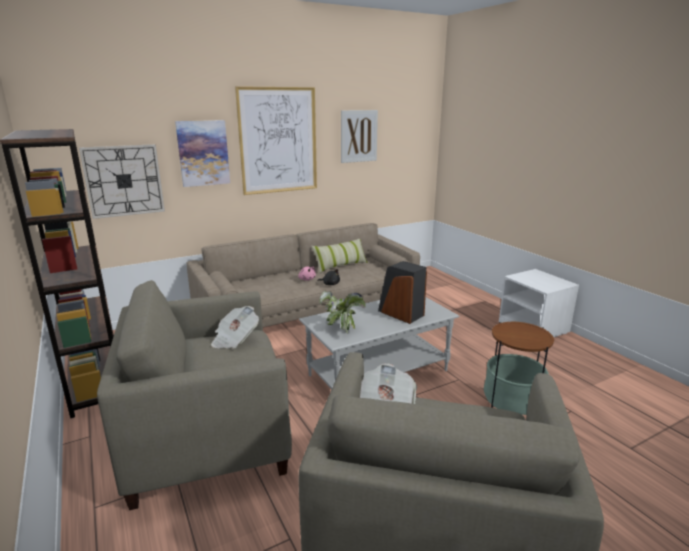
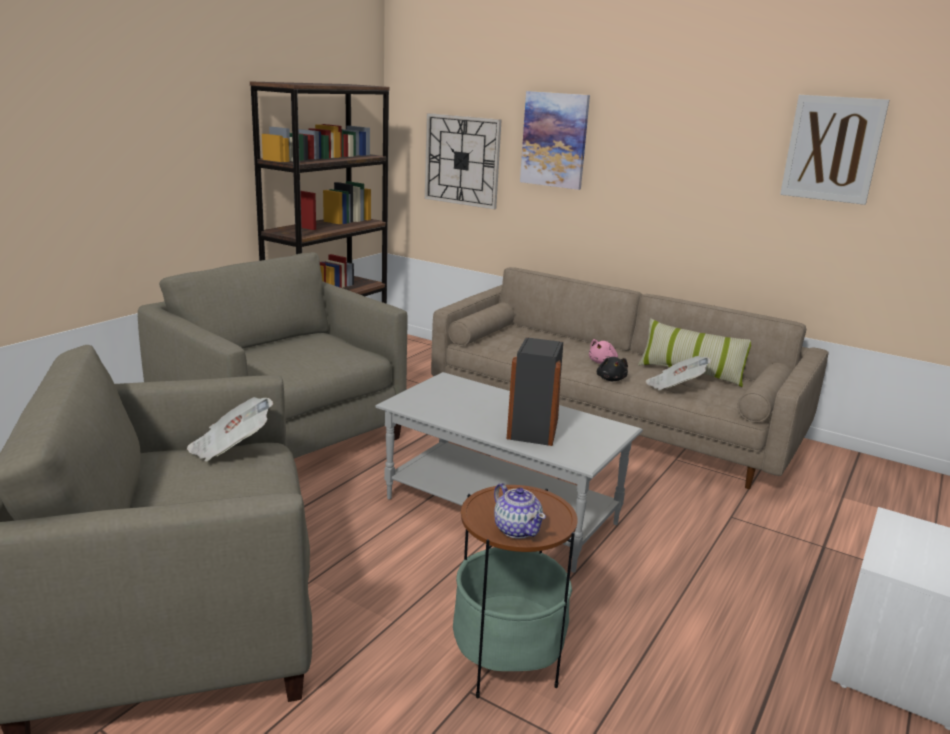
camera: 60 degrees right, 0 degrees up
newspaper [211,306,259,349] -> newspaper moved to [646,356,711,391]
picture [235,86,317,195] -> none
potted plant [319,291,365,333] -> none
none -> teapot [494,483,546,539]

